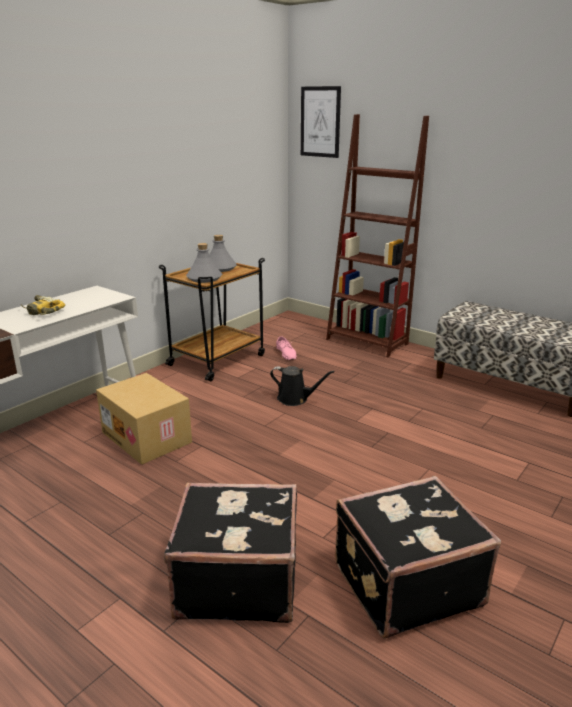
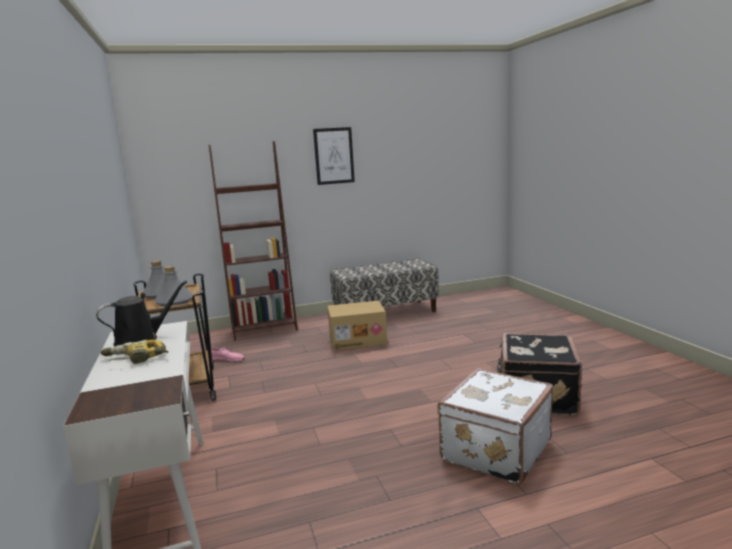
camera: 55 degrees left, 10 degrees down
cardboard box [96,373,192,465] -> cardboard box moved to [327,301,387,350]
black suitcase [164,482,297,623] -> white suitcase [437,368,553,485]
black watering can [270,366,335,406] -> black watering can moved to [96,281,187,346]
picture [301,86,341,158] -> picture moved to [313,127,355,185]

